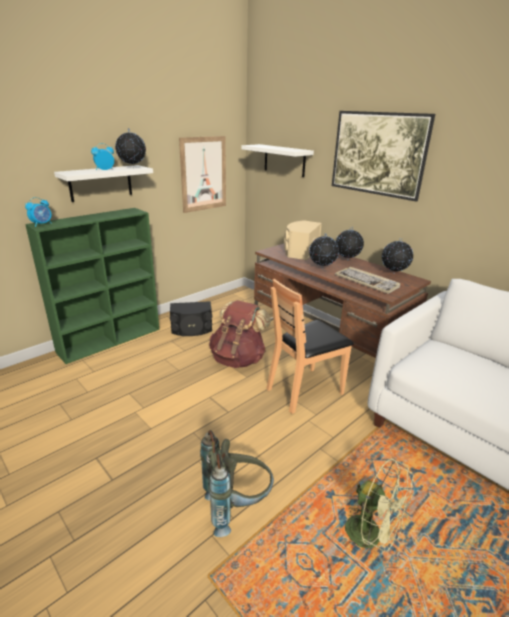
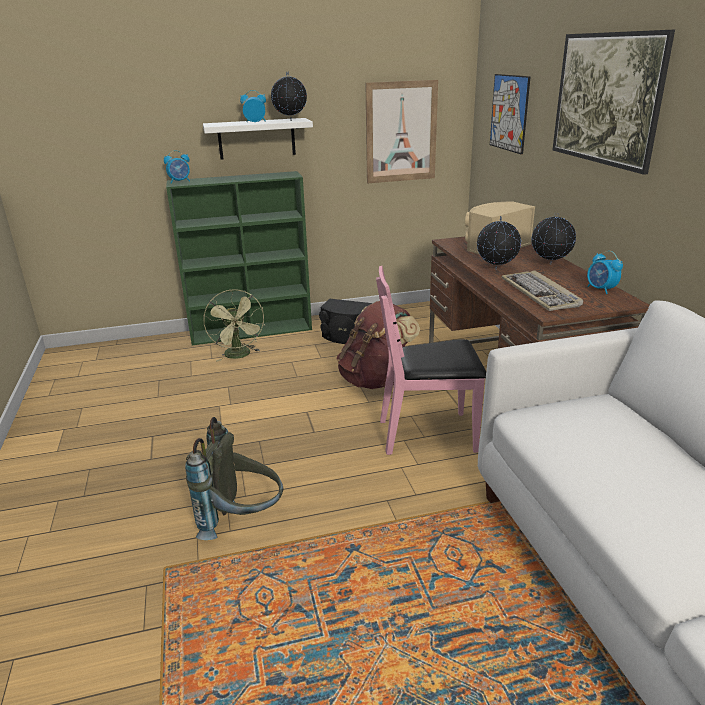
camera: 30 degrees right, 0 degrees up
white shelf [241,144,314,177] -> picture [490,74,531,155]
brown chair [266,279,354,414] -> pink chair [376,266,486,455]
green fan [345,458,414,552] -> green fan moved to [204,289,265,362]
globe [382,238,413,273] -> alarm clock [587,251,623,294]

